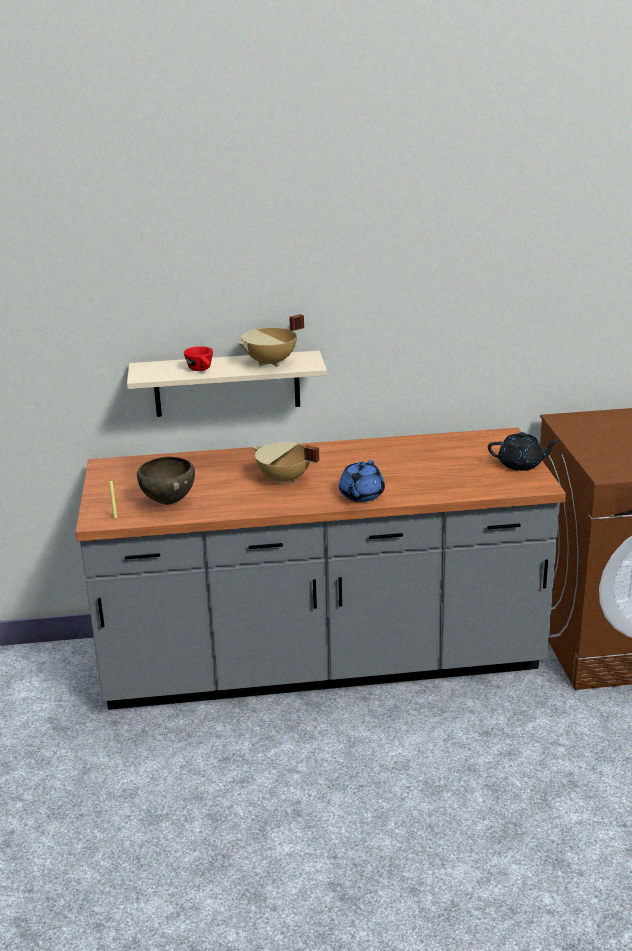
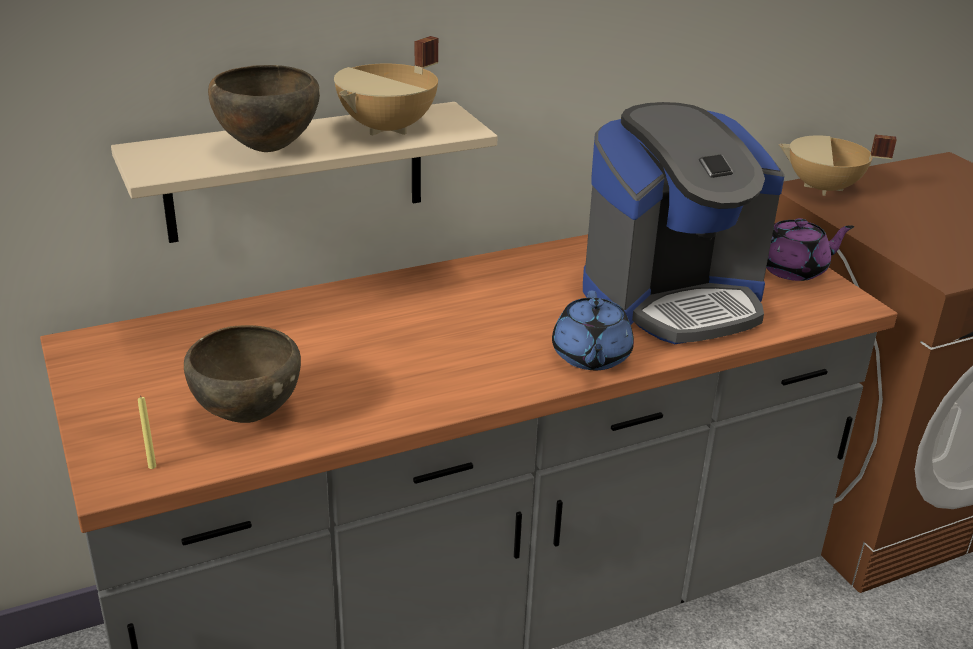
camera: 20 degrees left, 5 degrees up
red cup [184,346,213,371] -> brown bowl [208,65,320,152]
beige cooking pot [253,442,320,485] -> beige cooking pot moved to [779,134,897,196]
black teapot [488,432,560,471] -> purple teapot [766,218,854,281]
none -> coffee machine [583,102,785,344]

